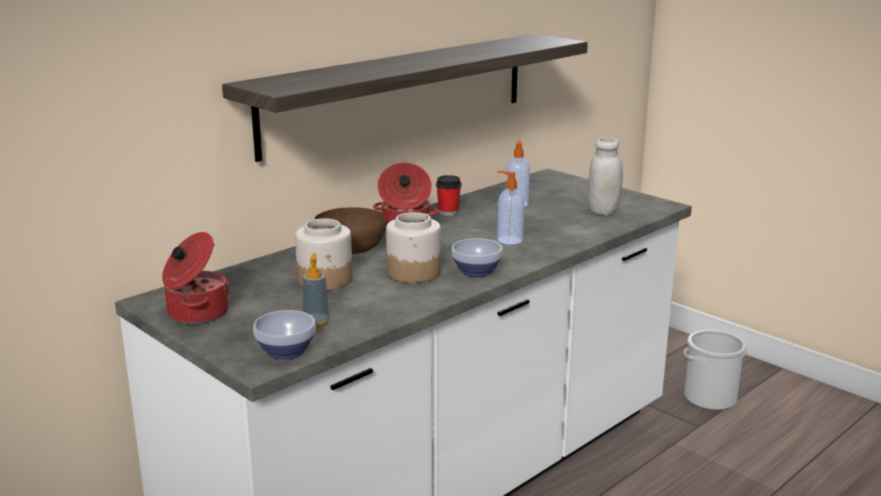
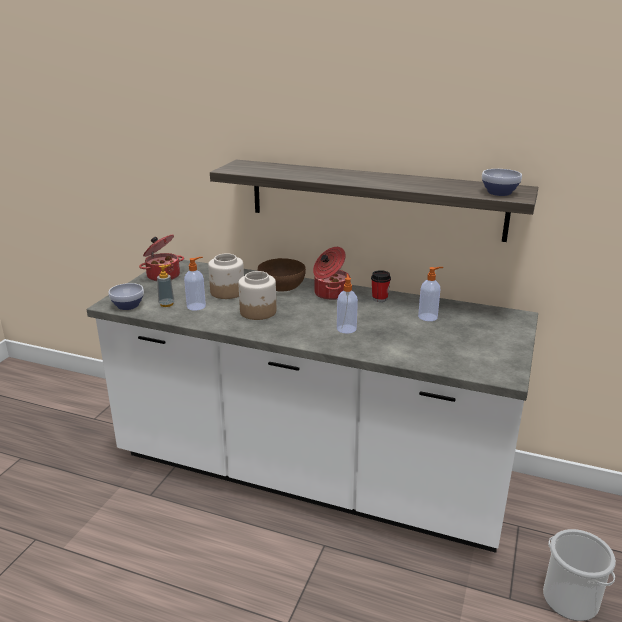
camera: 65 degrees right, 5 degrees up
bowl [452,238,503,277] -> bowl moved to [482,169,522,196]
white jar [588,137,623,215] -> none
none -> soap dispenser [184,257,206,311]

